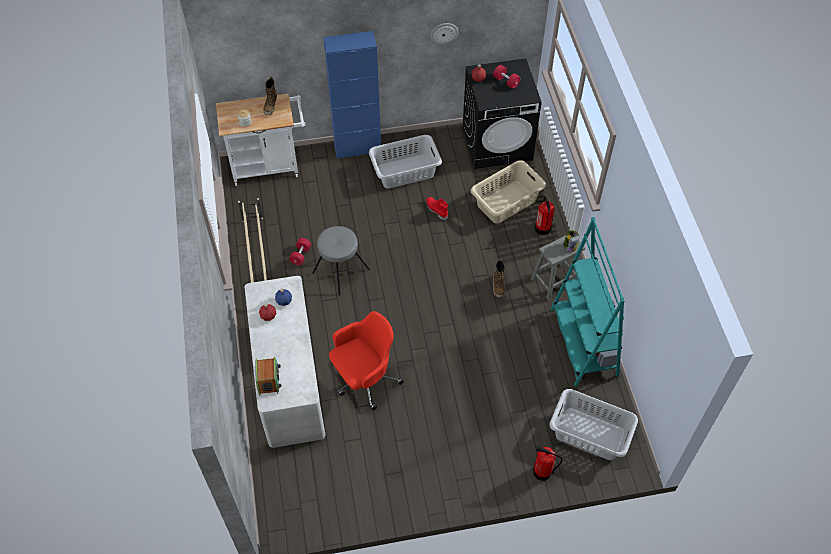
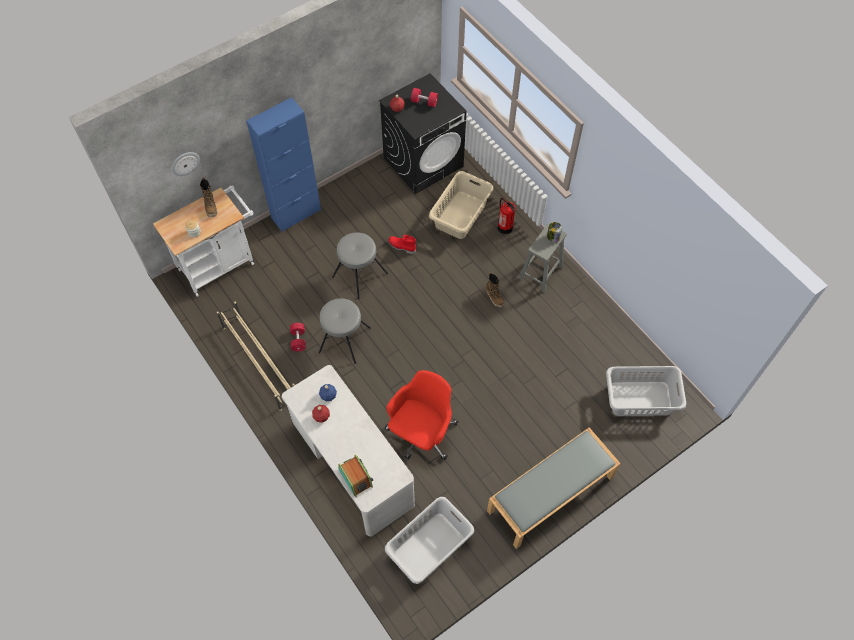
camera: 25 degrees left, 5 degrees up
grey laundry basket [369,135,442,189] -> grey laundry basket moved to [385,497,474,584]
wall clock [431,23,458,45] -> wall clock moved to [171,152,200,176]
fire extinguisher [533,446,562,481] -> none
turquoise bookcase [551,217,625,386] -> none
none -> grey stool [332,233,388,299]
none -> grey bench [487,427,621,549]

